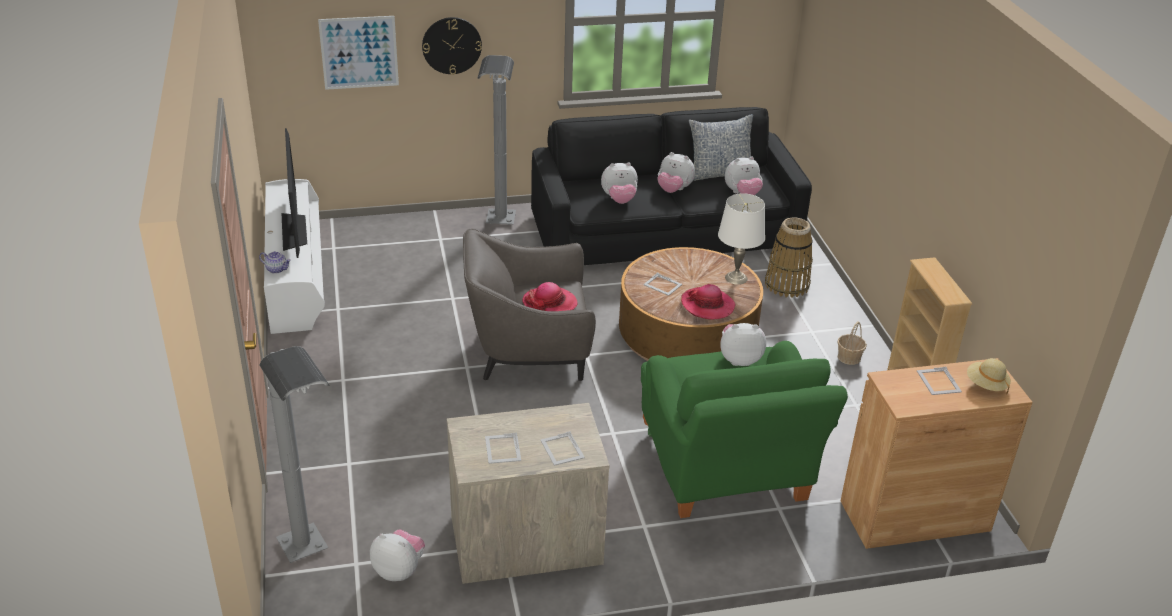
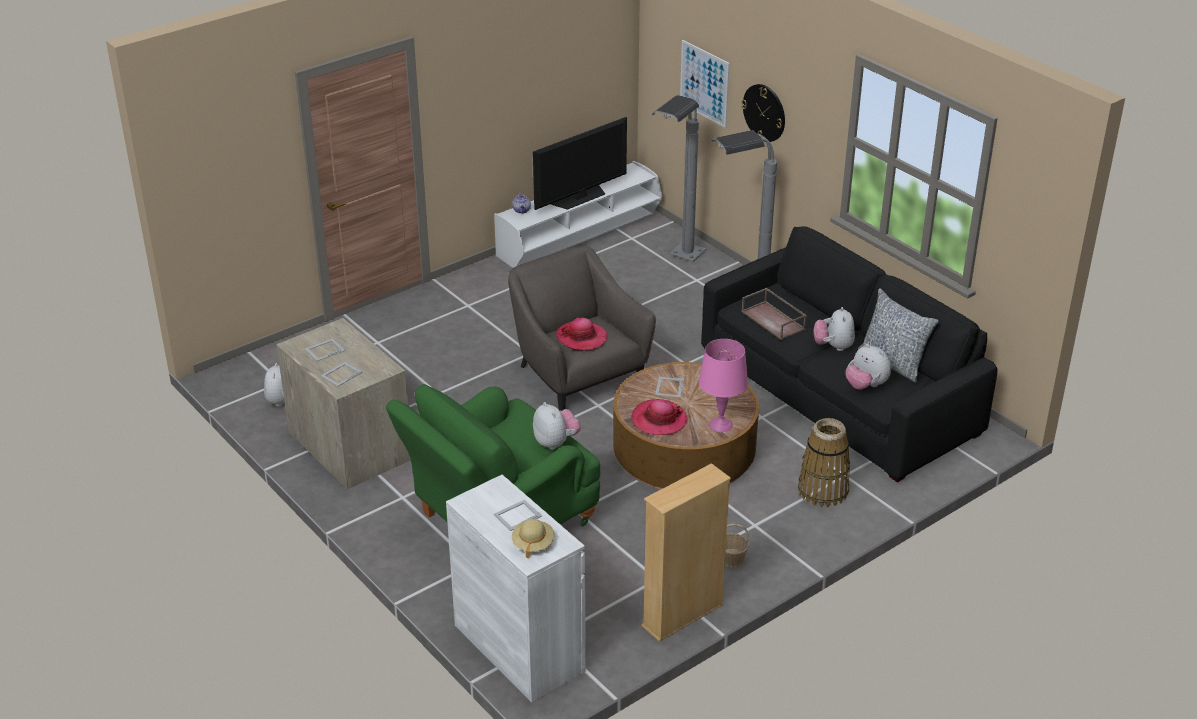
camera: 65 degrees right, 0 degrees up
grey floor lamp [259,346,330,563] -> grey floor lamp moved to [652,95,706,261]
plush toy [601,162,638,204] -> brown tray [741,288,807,340]
white table lamp [718,193,765,285] -> pink table lamp [699,339,748,432]
brown cabinet [841,358,1033,549] -> white cabinet [446,475,586,702]

